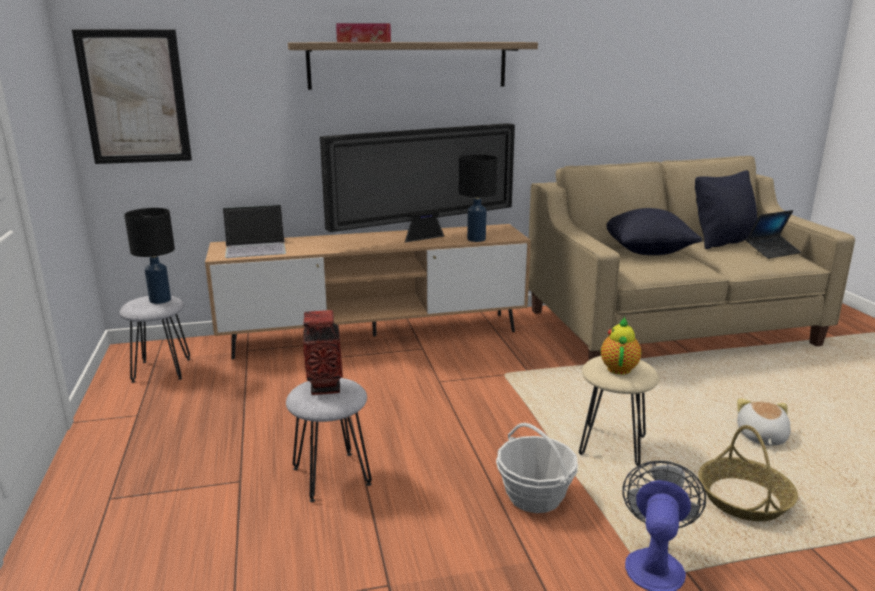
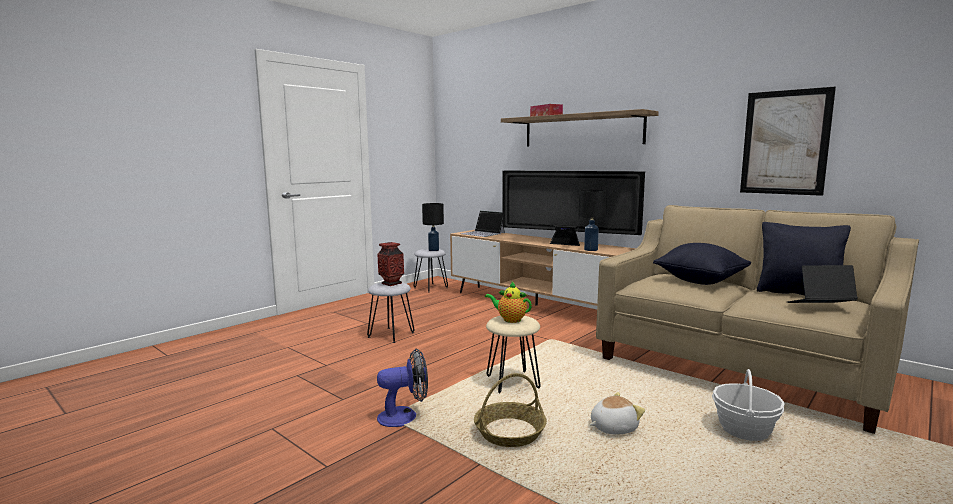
camera: 55 degrees right, 10 degrees down
picture [72,29,192,164] -> picture moved to [740,87,836,196]
basket [496,423,578,513] -> basket moved to [712,369,785,441]
teapot [601,317,641,375] -> teapot turned 135 degrees counterclockwise [485,282,532,323]
laptop [746,210,801,259] -> laptop turned 150 degrees clockwise [787,265,858,303]

